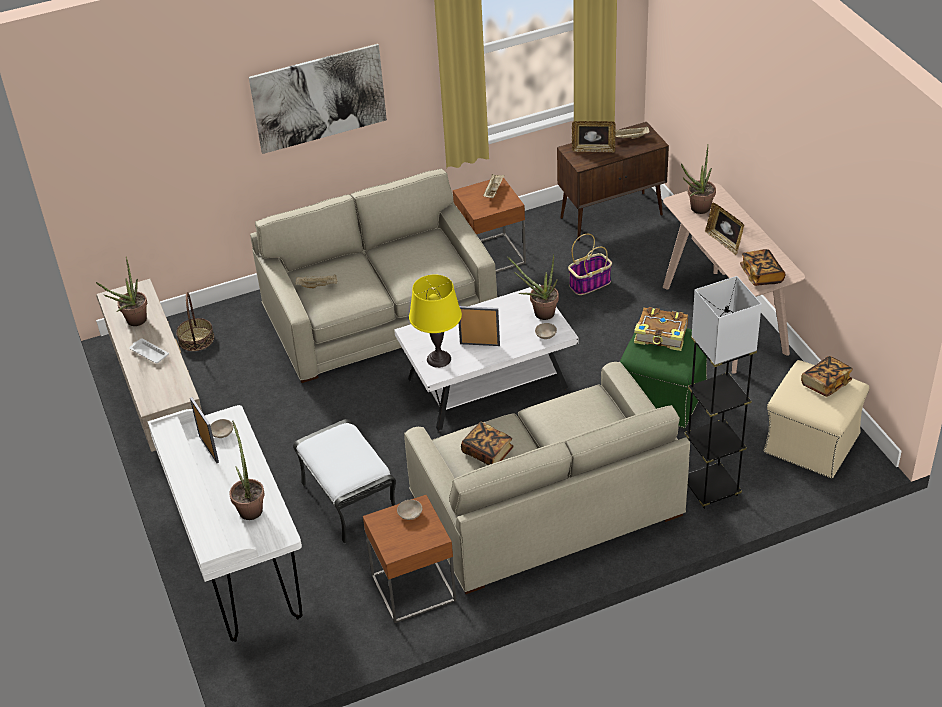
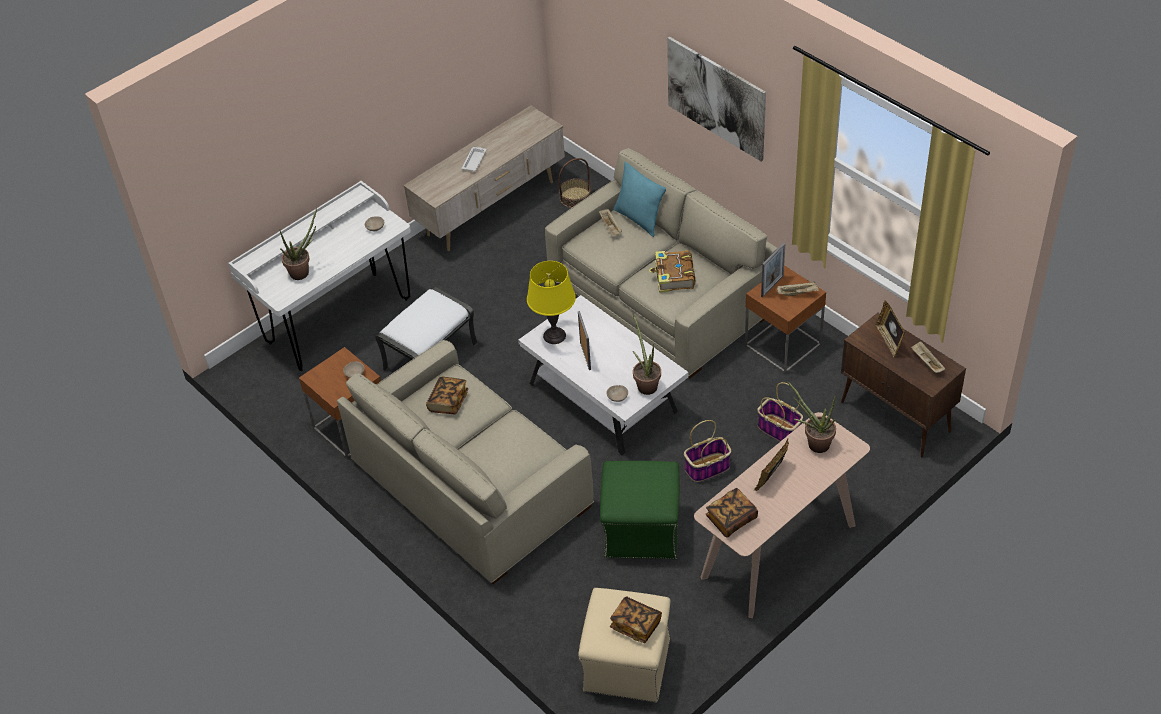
camera: 70 degrees right, 5 degrees up
potted plant [96,257,147,326] -> none
picture frame [190,397,219,463] -> picture frame moved to [761,243,785,297]
book [634,307,688,351] -> book moved to [649,250,695,293]
grey floor lamp [685,276,762,509] -> none
none -> turquoise pillow [613,162,666,237]
none -> basket [684,420,731,482]

